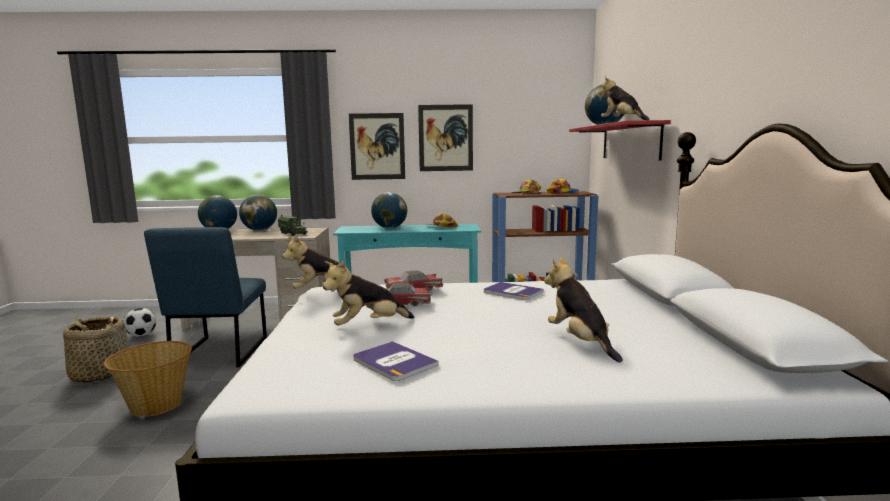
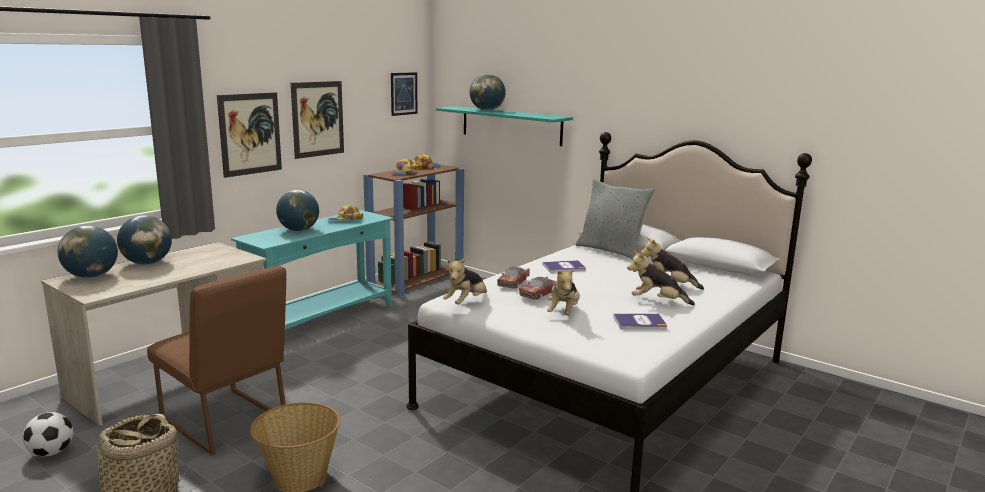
camera: 50 degrees left, 5 degrees up
blue chair [144,227,267,367] -> brown chair [147,266,286,456]
toy truck [278,214,308,236] -> none
red shelf [569,120,671,161] -> turquoise shelf [436,106,573,146]
plush toy [598,76,649,120] -> plush toy moved to [627,251,695,305]
none -> picture [391,72,417,116]
none -> grey pillow [575,178,655,260]

